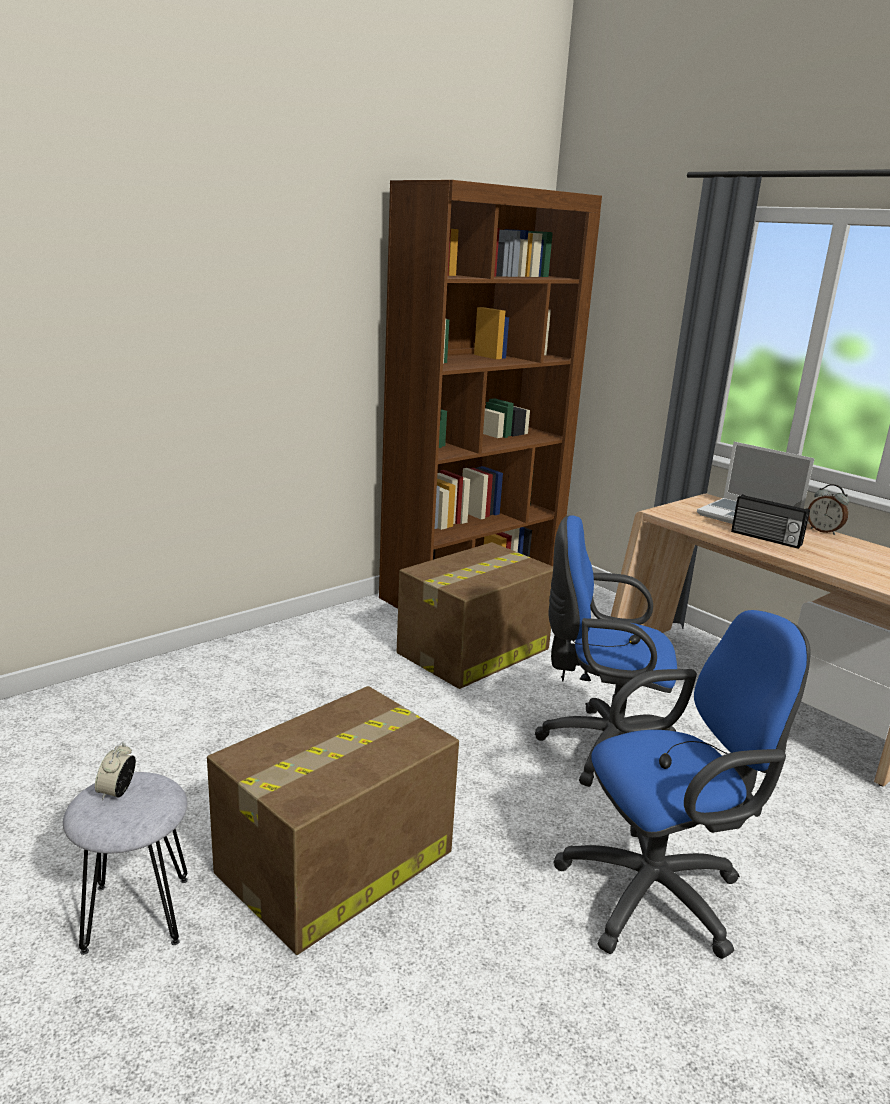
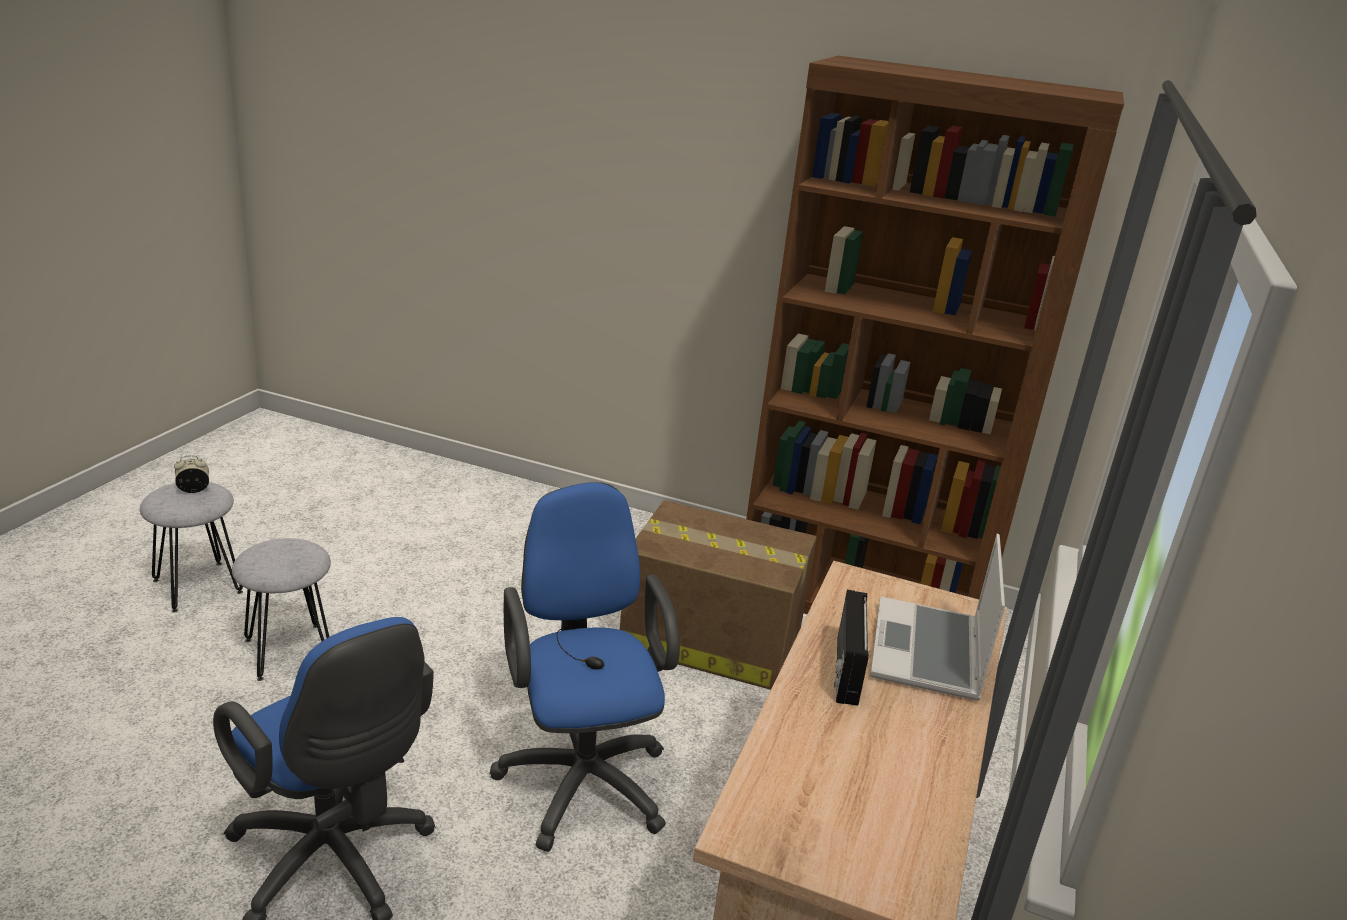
camera: 60 degrees right, 5 degrees up
cardboard box [207,686,459,955] -> grey stool [232,538,331,681]
alarm clock [808,484,849,535] -> none

